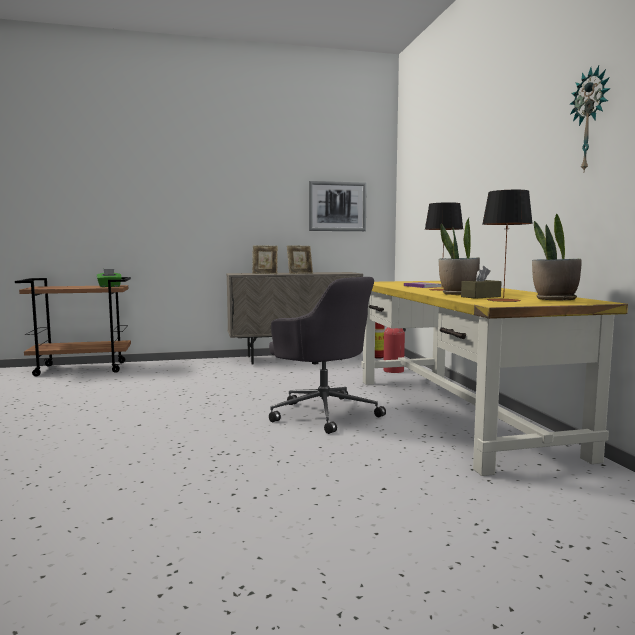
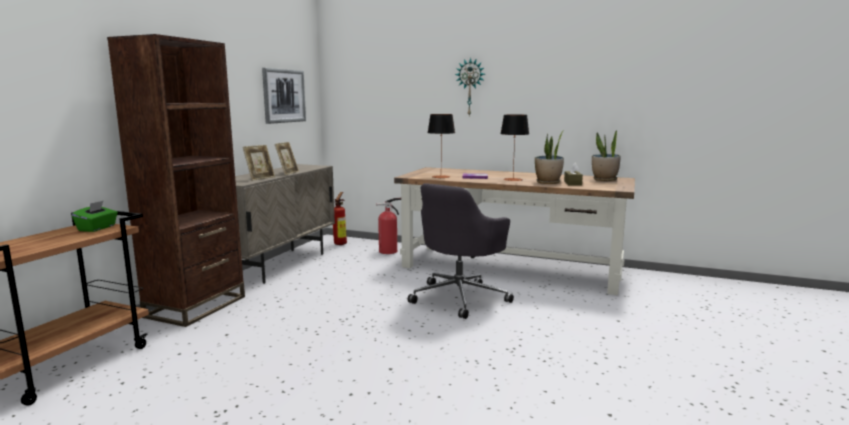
camera: 55 degrees left, 5 degrees up
grey office chair [269,277,386,434] -> grey office chair turned 135 degrees clockwise [408,183,514,319]
yellow desk [362,281,628,476] -> brown desk [394,167,635,295]
table lamp [483,190,533,302] -> table lamp moved to [428,114,455,178]
wall clock [569,66,611,171] -> wall clock moved to [455,58,485,116]
none -> brown bookcase [107,34,245,327]

